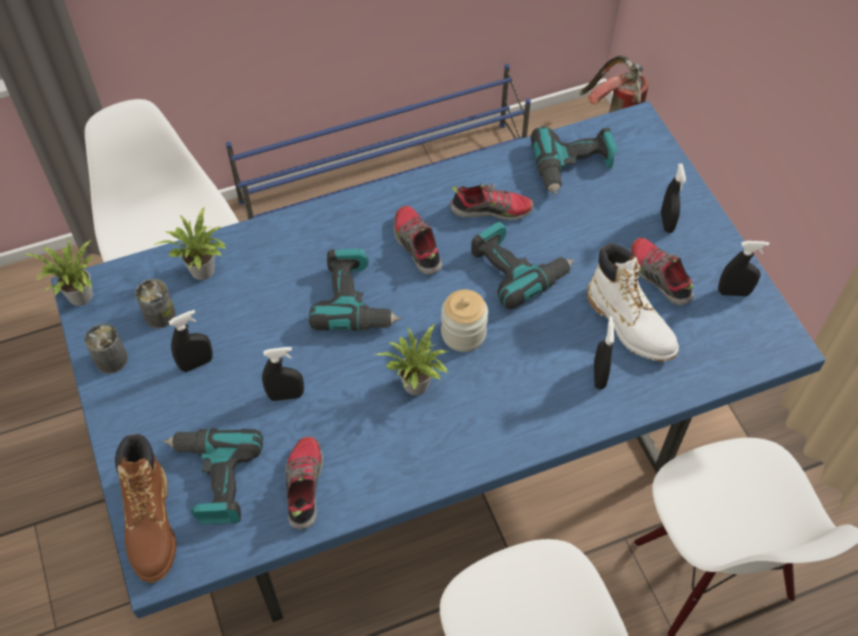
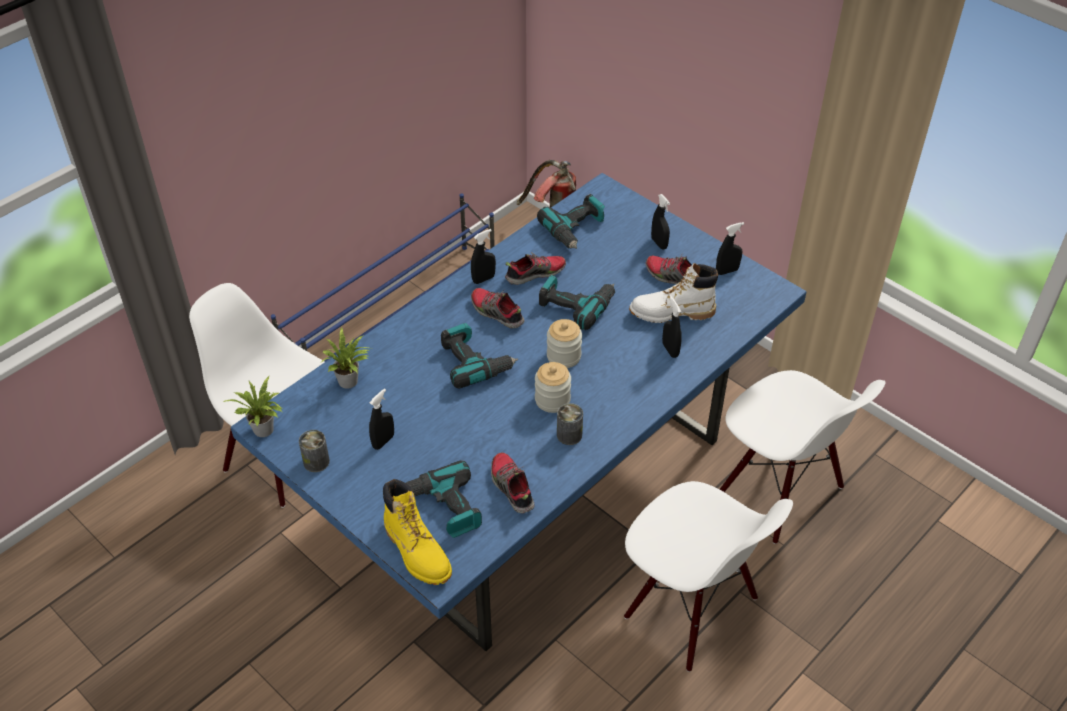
camera: 25 degrees left, 10 degrees down
brown boot [115,434,176,583] -> yellow boot [383,479,452,585]
can [135,279,176,328] -> can moved to [557,403,583,445]
black spray bottle [262,347,304,401] -> black spray bottle moved to [471,229,496,284]
potted plant [375,323,450,395] -> jar [535,362,571,413]
white boot [587,243,679,362] -> white boot turned 150 degrees clockwise [629,263,718,323]

